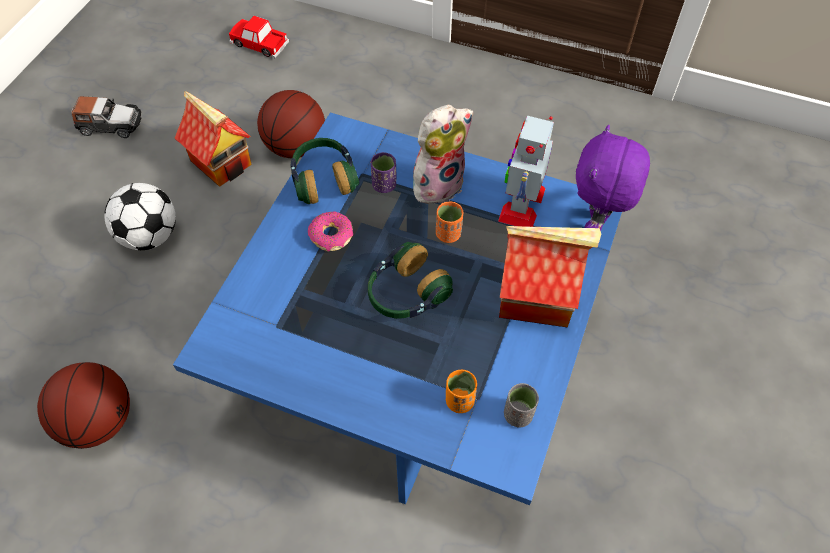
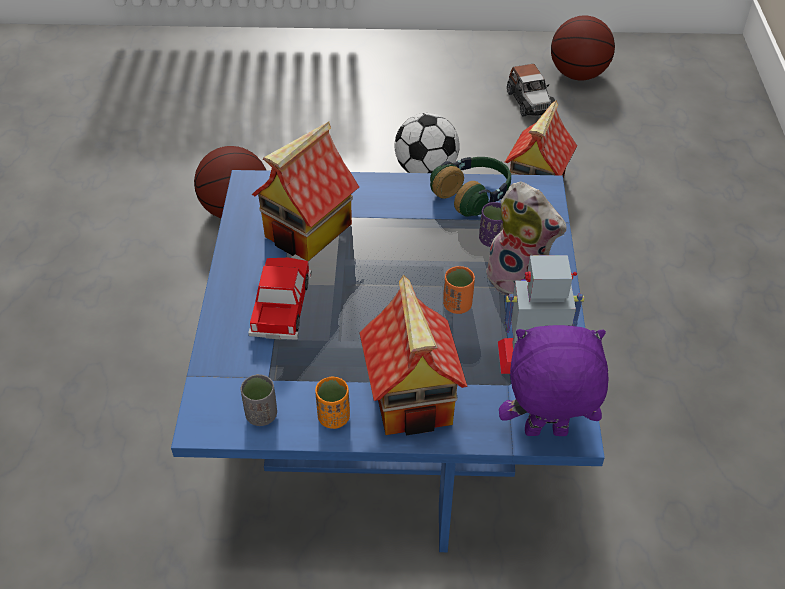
camera: 70 degrees right, 10 degrees down
toy car [229,16,289,58] -> toy car moved to [248,258,312,340]
basketball [257,90,325,158] -> basketball moved to [551,16,615,81]
donut [308,211,353,252] -> none
headphones [368,242,453,319] -> none
orange cup [446,370,477,413] -> orange cup moved to [315,377,350,429]
none -> toy house [251,122,359,261]

